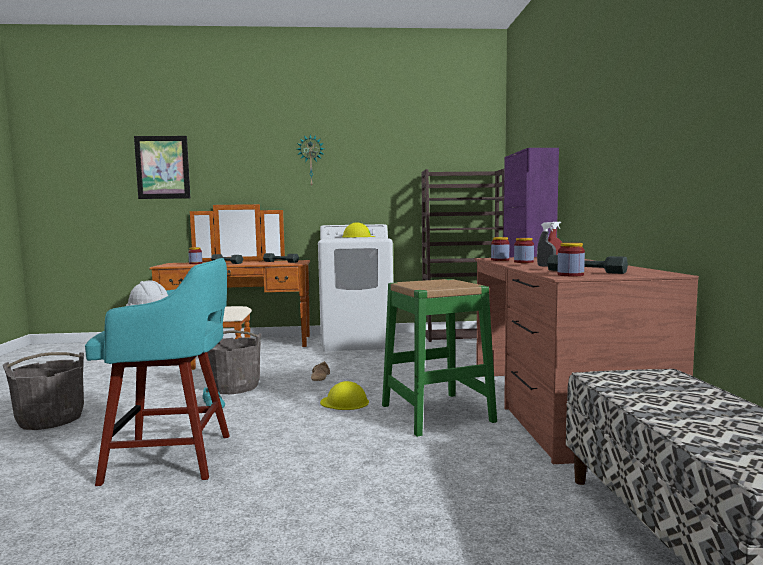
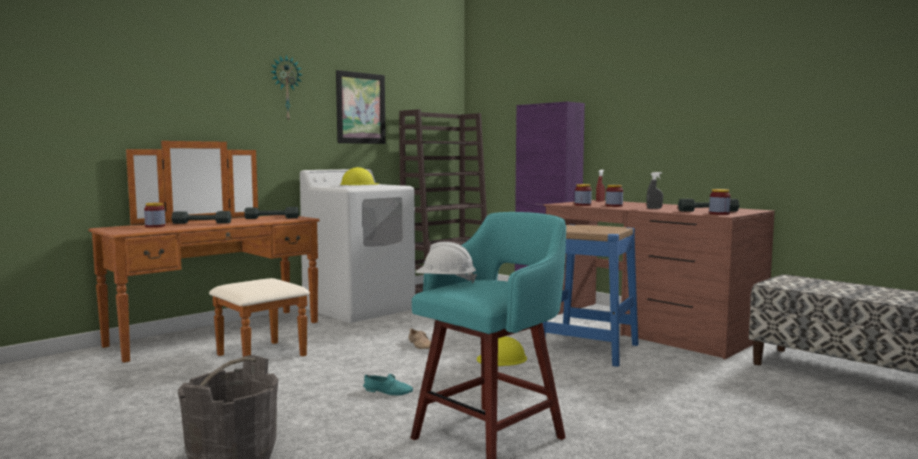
camera: 40 degrees left, 0 degrees up
picture [134,136,191,199] -> picture moved to [336,70,386,144]
grey bucket [207,330,261,394] -> none
green stool [382,279,497,437] -> blue stool [543,224,639,367]

